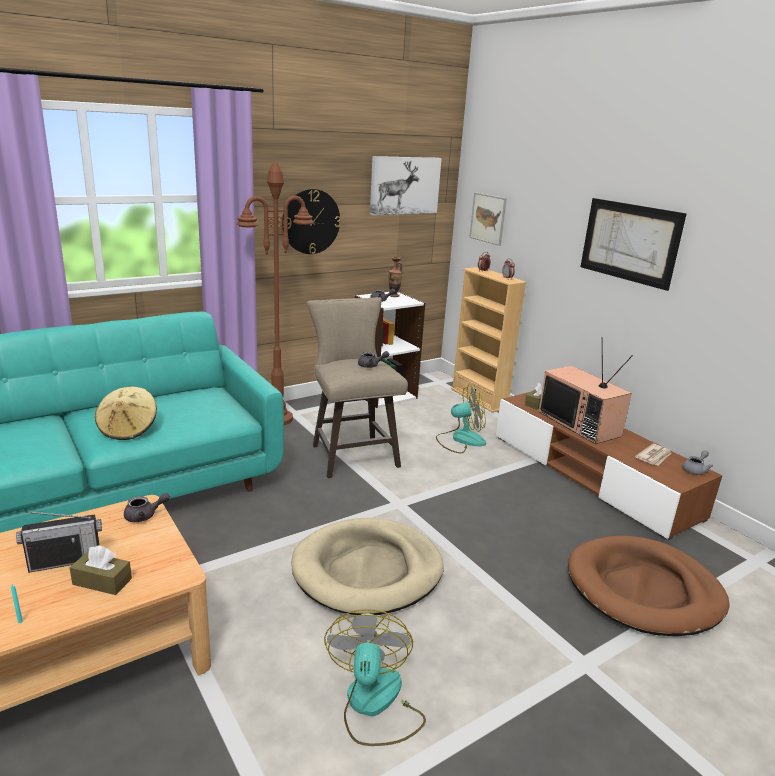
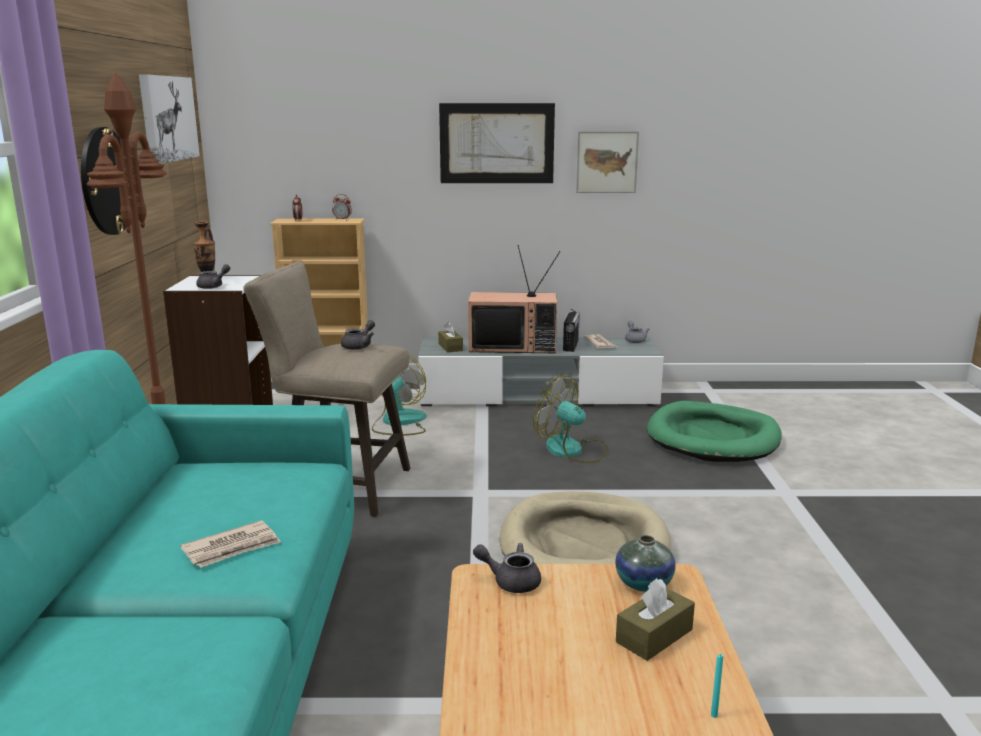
camera: 55 degrees left, 5 degrees down
radio [16,511,102,573] -> radio moved to [563,309,580,352]
beige hat [95,386,157,440] -> newspaper [180,520,281,568]
grey teapot [124,493,170,522] -> grey teapot turned 90 degrees counterclockwise [473,543,541,593]
fan [324,609,426,746] -> fan moved to [533,375,609,463]
picture [469,192,507,246] -> picture moved to [576,131,639,193]
brown tv stand [496,392,722,540] -> grey tv stand [418,337,664,406]
brown dog bed [568,535,730,636] -> green dog bed [647,401,782,462]
none -> vase [615,535,676,592]

